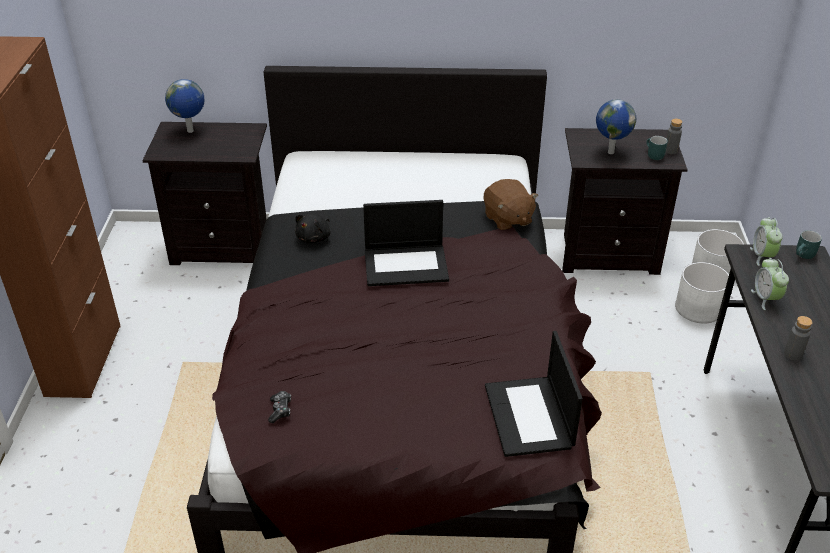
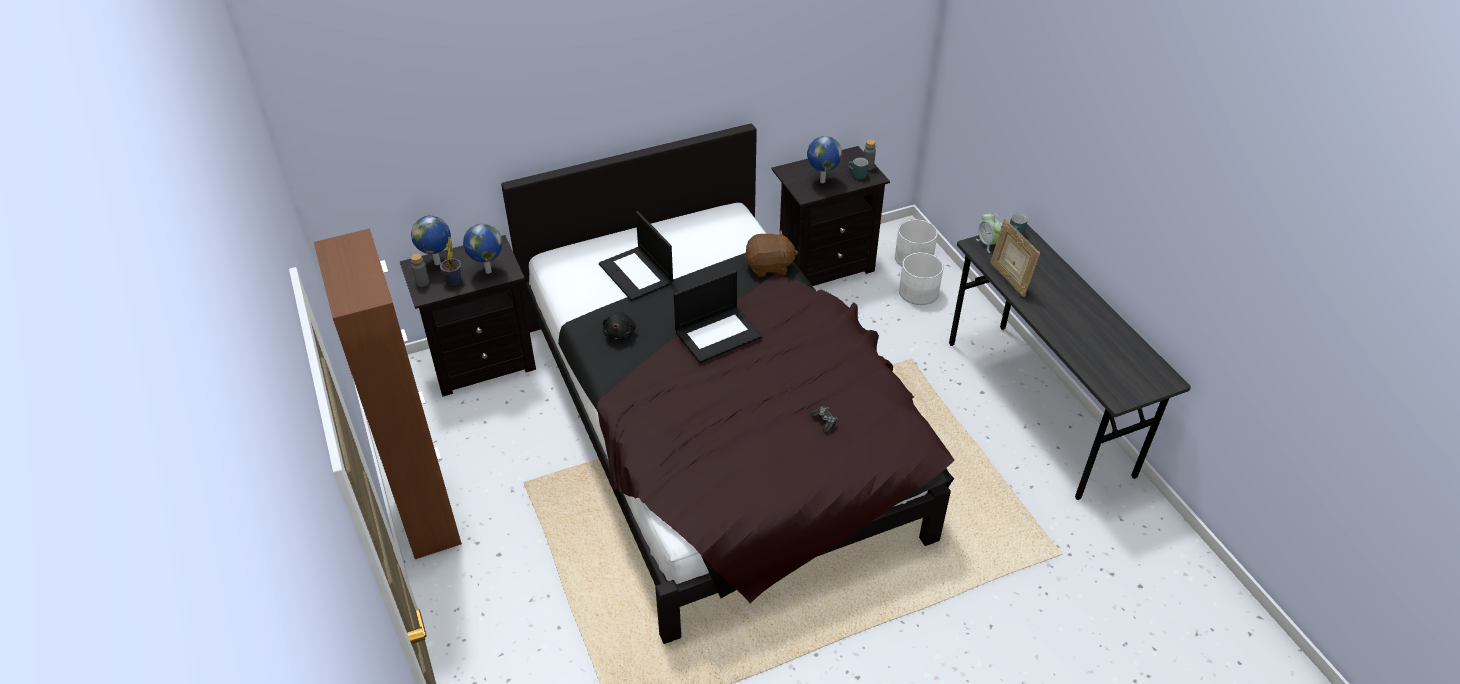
camera: 25 degrees left, 5 degrees up
game controller [268,391,291,423] -> game controller moved to [811,406,838,433]
brown plush toy [484,179,538,230] -> brown plush toy turned 45 degrees counterclockwise [745,230,798,277]
laptop [485,331,583,457] -> laptop moved to [599,211,673,301]
alarm clock [751,258,789,310] -> picture frame [990,219,1040,297]
grey bottle [784,316,813,361] -> grey bottle moved to [411,253,429,287]
none -> potted plant [440,237,461,285]
none -> globe [463,224,503,274]

